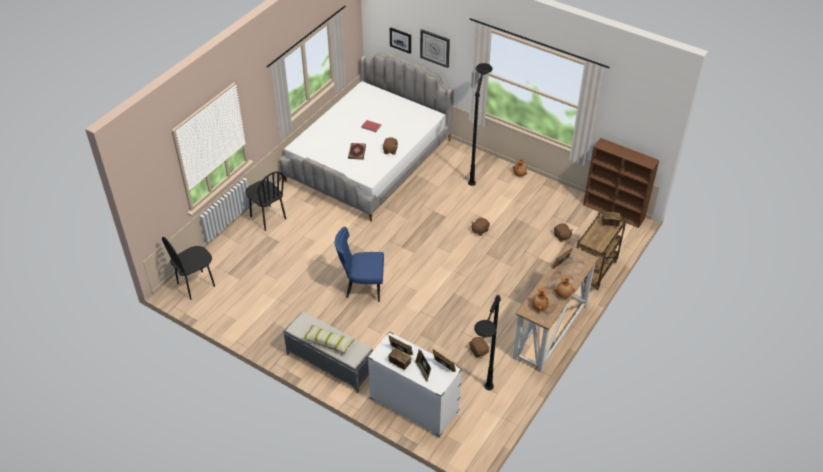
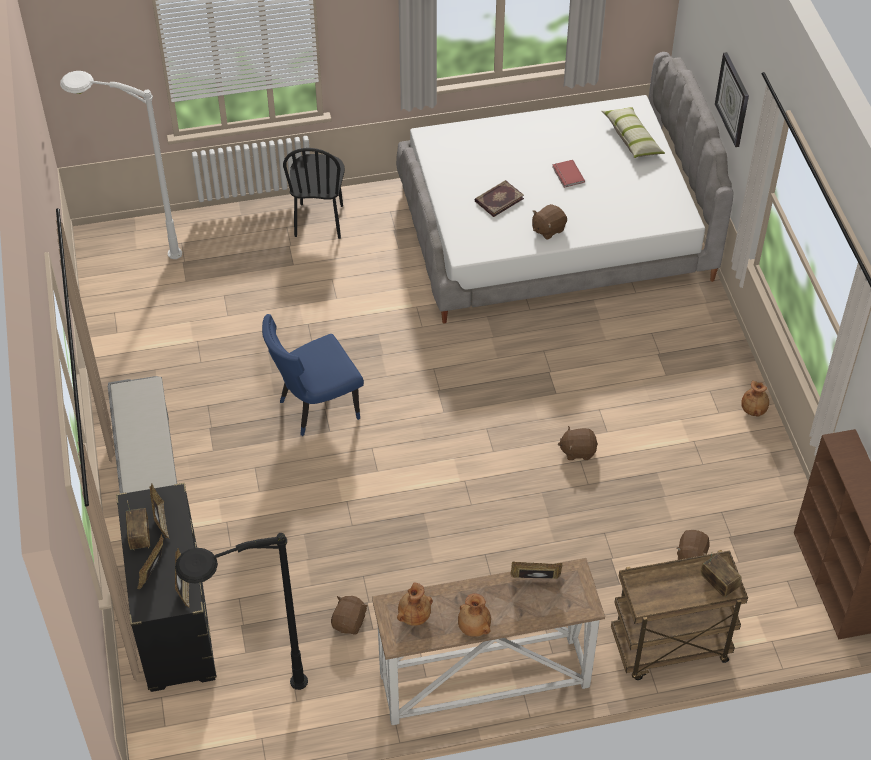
camera: 45 degrees right, 5 degrees up
black chair [162,237,215,300] -> white floor lamp [60,71,182,259]
pillow [301,324,355,354] -> pillow moved to [601,107,665,158]
blue chair [335,227,384,302] -> blue chair turned 75 degrees counterclockwise [262,314,364,436]
white dresser [368,332,462,438] -> black dresser [116,483,217,692]
picture [390,27,411,54] -> none
black floor lamp [468,63,492,186] -> none

